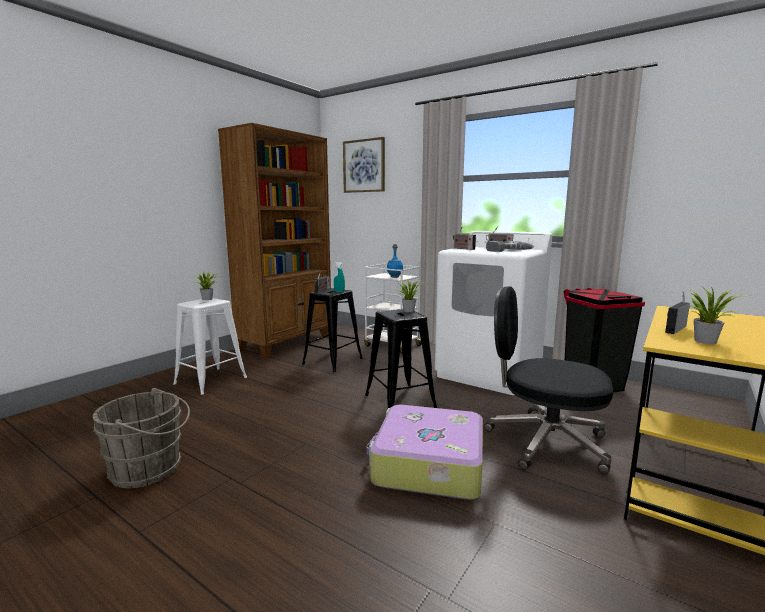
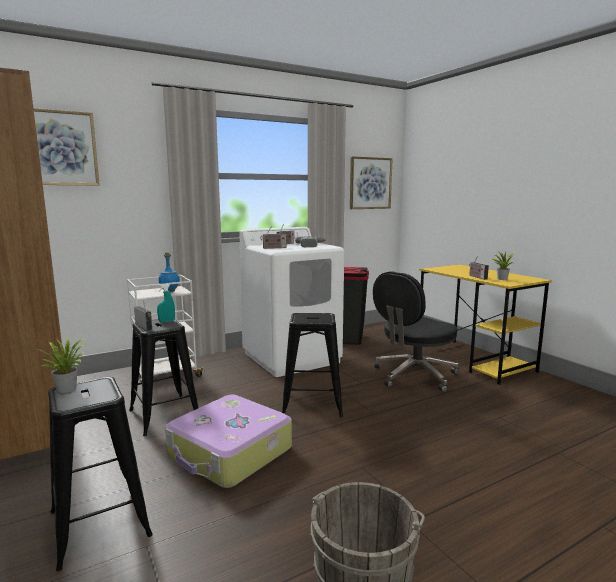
camera: 65 degrees left, 0 degrees up
white stool [173,298,247,395] -> black stool [48,377,153,571]
suitcase [366,405,483,500] -> suitcase moved to [165,395,292,488]
potted plant [398,280,422,312] -> none
none -> picture [350,156,393,209]

